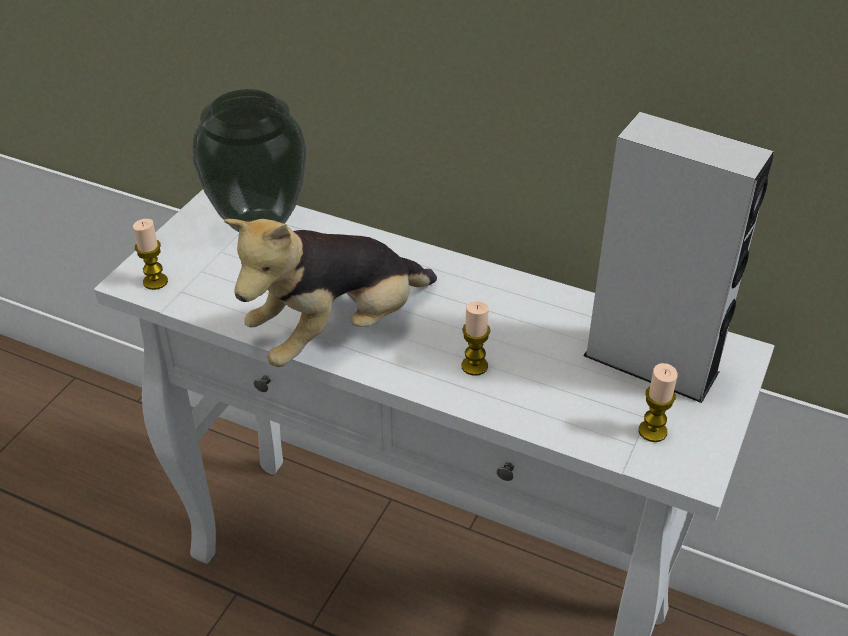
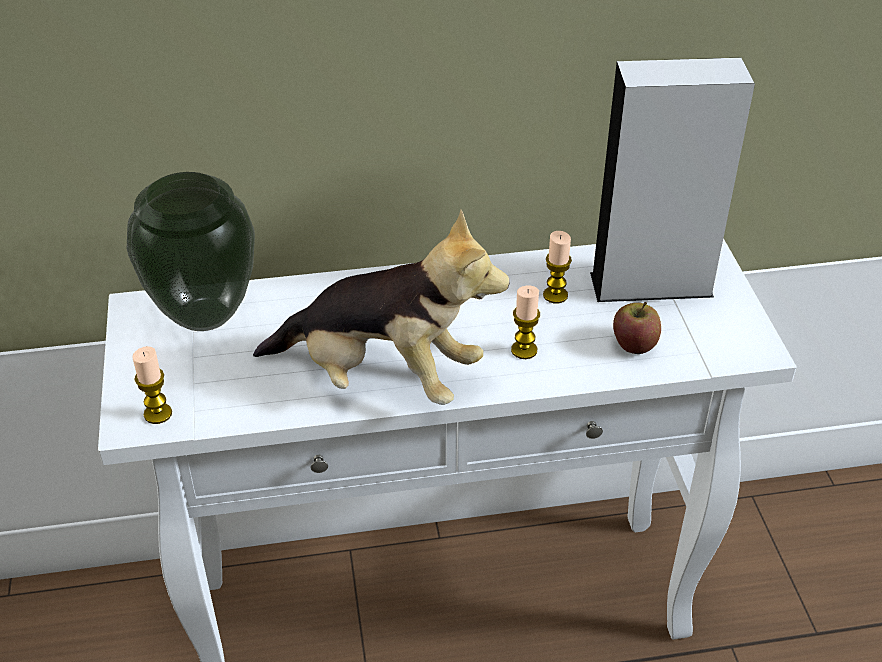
camera: 35 degrees left, 0 degrees up
plush toy [224,219,437,367] -> plush toy turned 90 degrees counterclockwise [253,210,510,405]
candle [639,363,677,442] -> candle moved to [543,231,572,304]
none -> apple [613,302,661,354]

